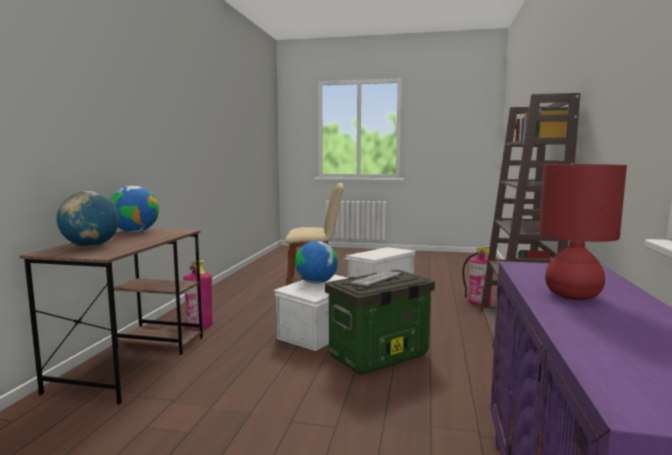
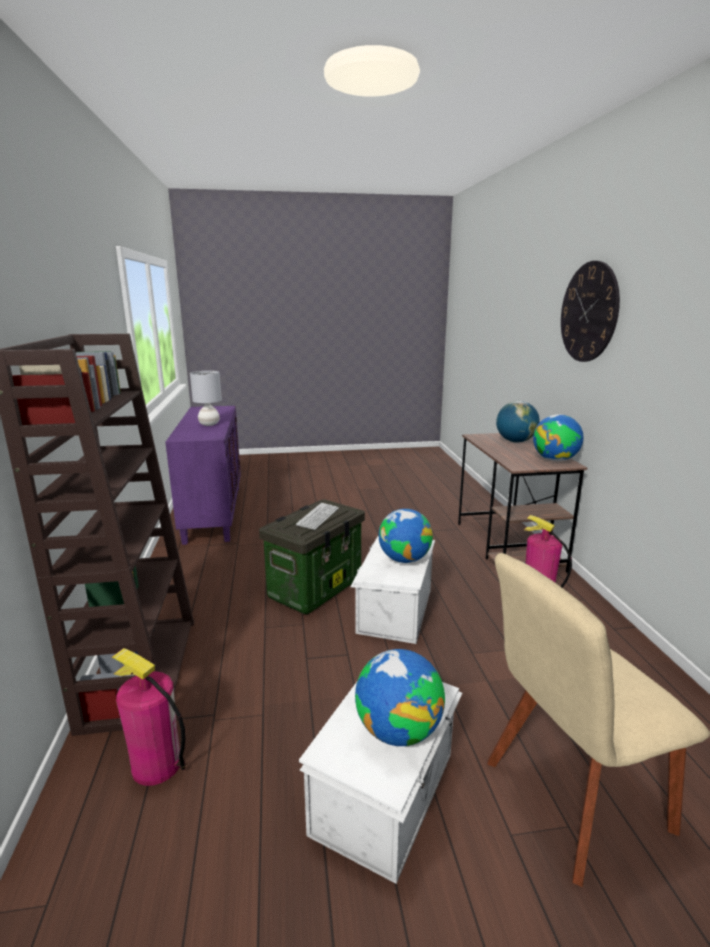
camera: 160 degrees right, 10 degrees up
red table lamp [539,164,627,300] -> grey table lamp [190,371,222,426]
none -> globe [355,649,445,746]
none -> wall clock [561,261,620,362]

